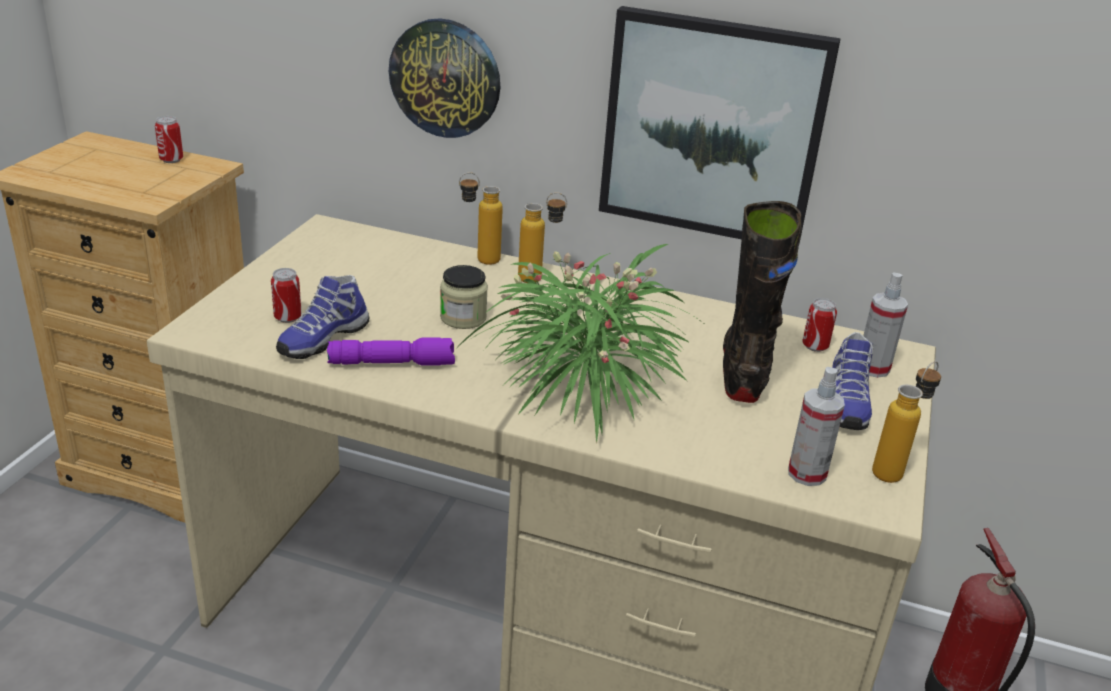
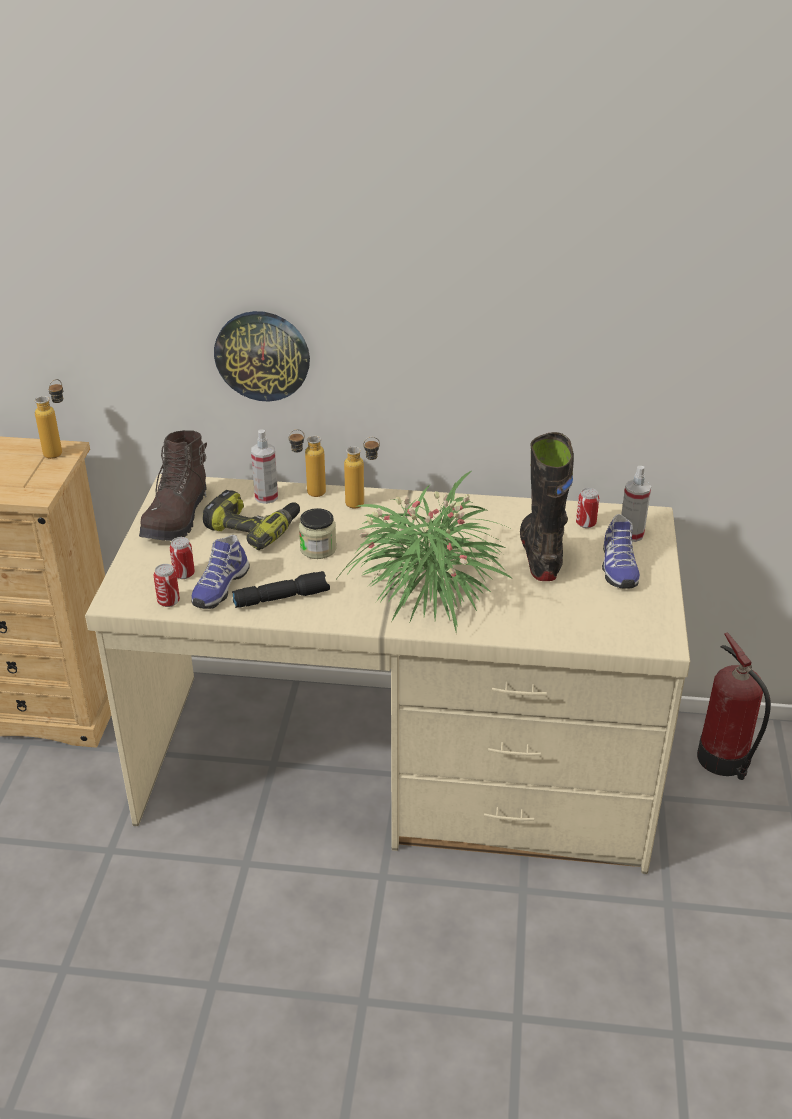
camera: 10 degrees left, 5 degrees up
can [155,116,183,163] -> can moved to [154,564,180,607]
purple flashlight [327,337,455,366] -> black flashlight [232,571,330,608]
picture [599,6,841,244] -> none
spray bottle [788,367,845,486] -> spray bottle moved to [251,429,278,504]
bottle [872,361,941,483] -> bottle moved to [35,379,63,459]
none -> brown boot [139,430,207,541]
none -> power drill [203,490,300,550]

